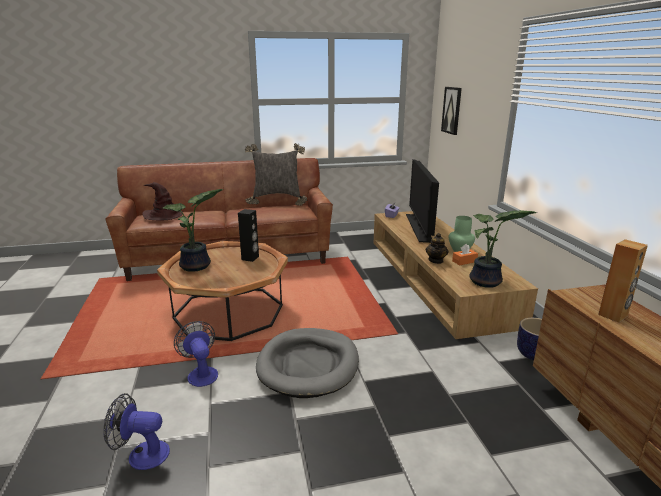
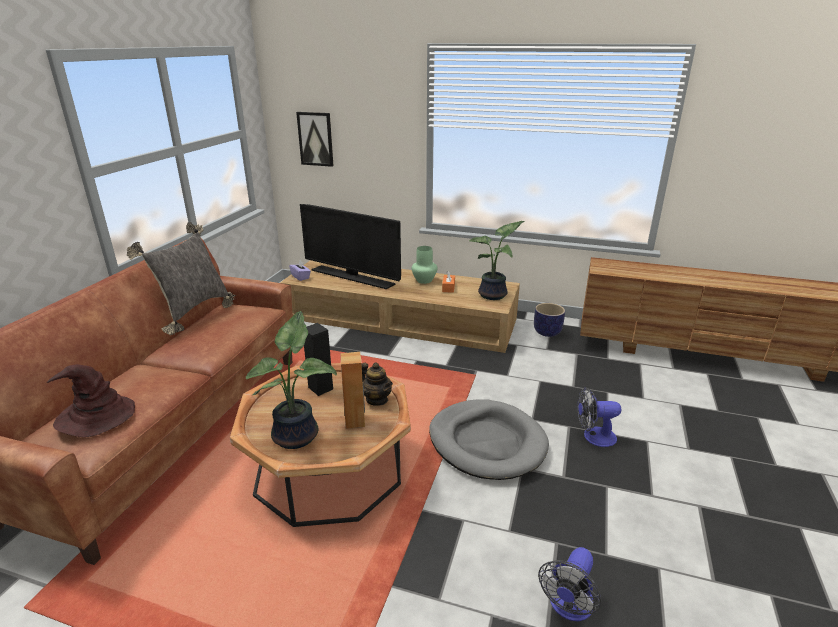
camera: 60 degrees left, 5 degrees up
fan [174,321,218,387] -> fan moved to [577,387,621,447]
teapot [426,233,449,264] -> teapot moved to [362,363,393,406]
brown speaker [598,239,648,323] -> brown speaker moved to [340,352,365,429]

